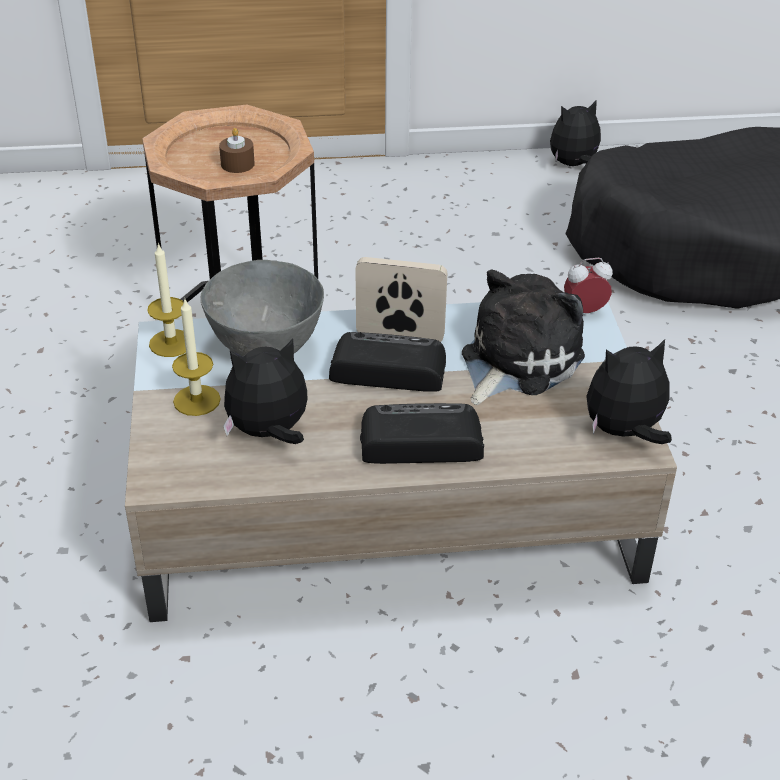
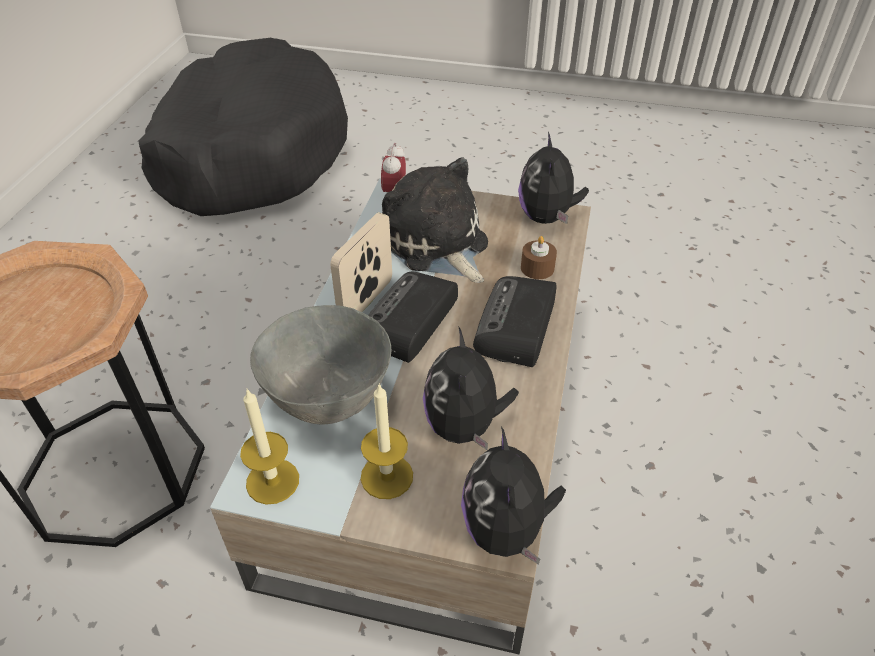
camera: 70 degrees left, 5 degrees up
brown candle [219,128,255,173] -> brown candle moved to [521,236,557,279]
plush toy [550,99,601,166] -> plush toy moved to [461,427,566,565]

